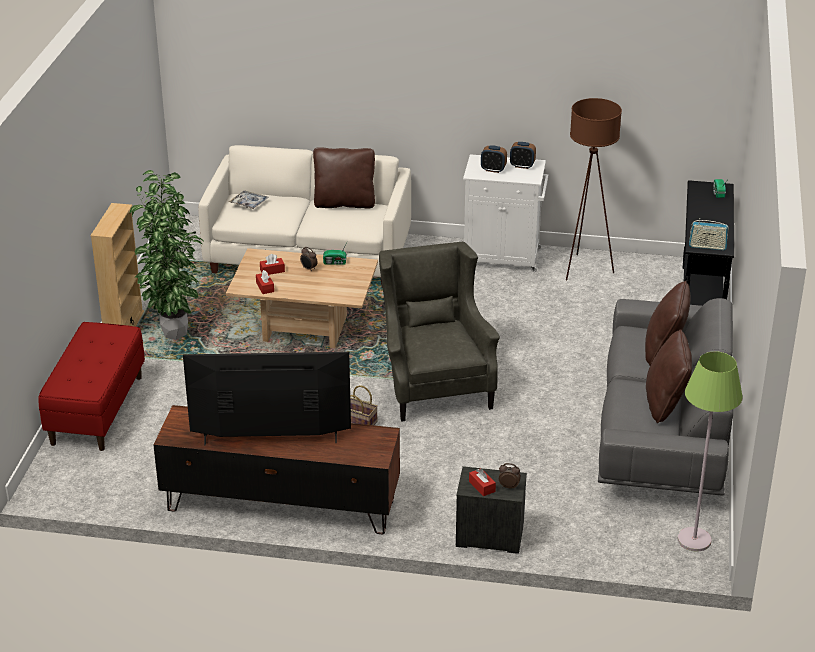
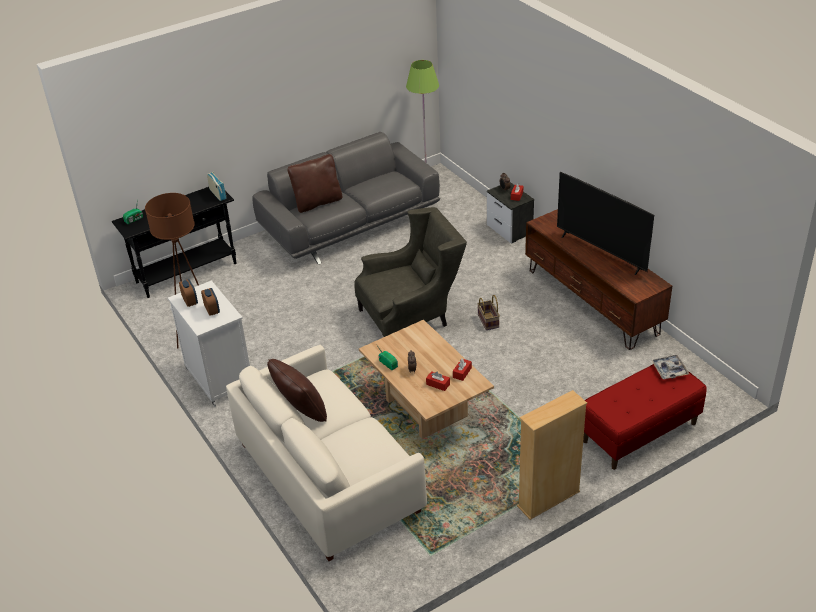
camera: 130 degrees left, 5 degrees up
potted plant [129,170,204,340] -> none
tray [229,191,269,209] -> tray moved to [651,355,689,379]
grey armchair [379,242,500,422] -> grey armchair turned 150 degrees counterclockwise [354,207,467,337]
brown pillow [646,329,692,423] -> none

